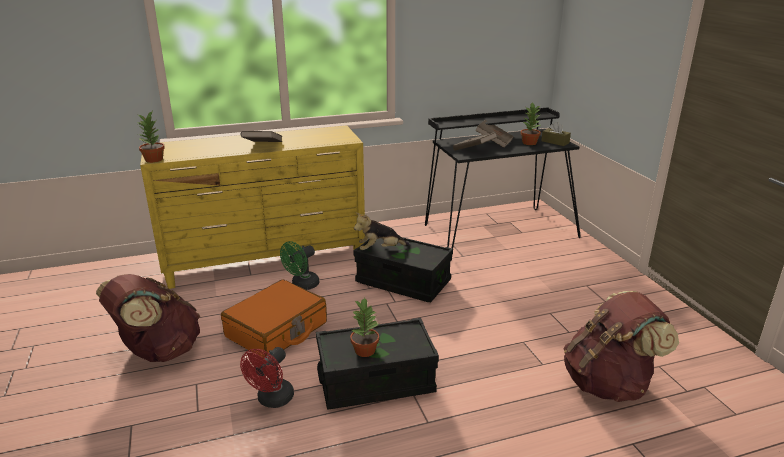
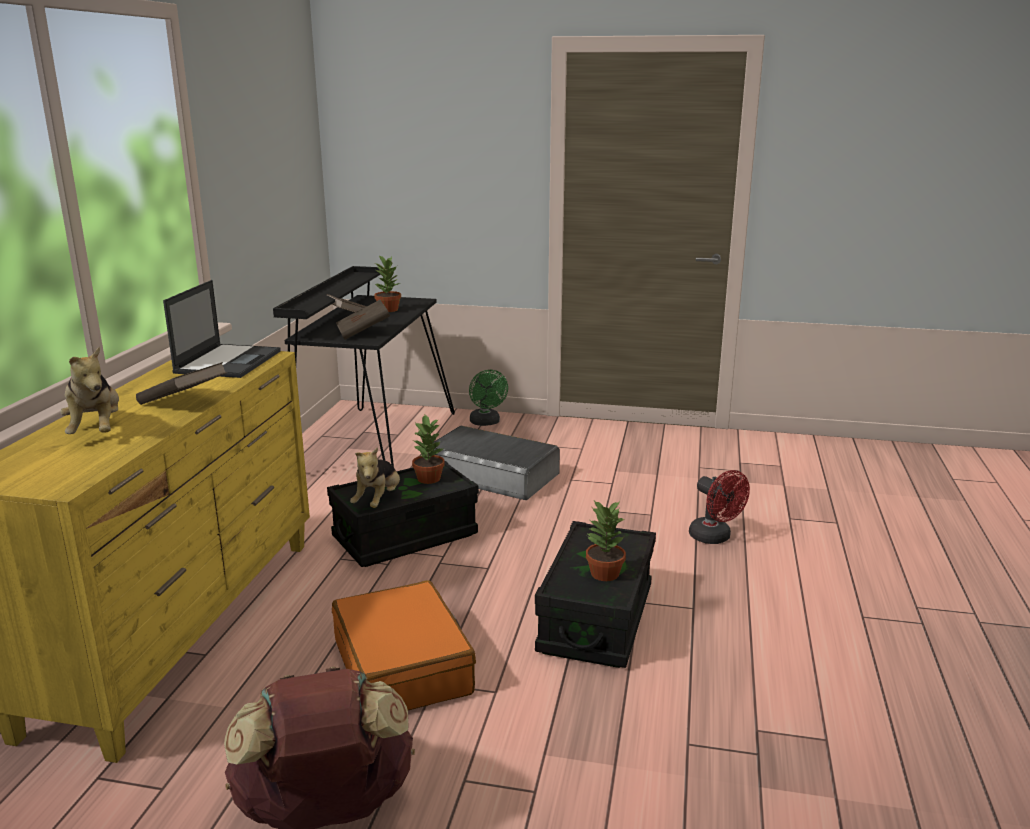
camera: 60 degrees left, 5 degrees down
potted plant [136,111,165,163] -> potted plant moved to [412,415,445,484]
red fan [240,347,294,408] -> red fan moved to [689,470,750,544]
green fan [280,241,319,290] -> green fan moved to [469,370,508,426]
brown tissue box [541,122,571,146] -> none
brown backpack [564,291,679,402] -> none
none -> plush toy [60,346,119,434]
none -> laptop [163,280,281,378]
none -> grey storage box [433,426,560,500]

